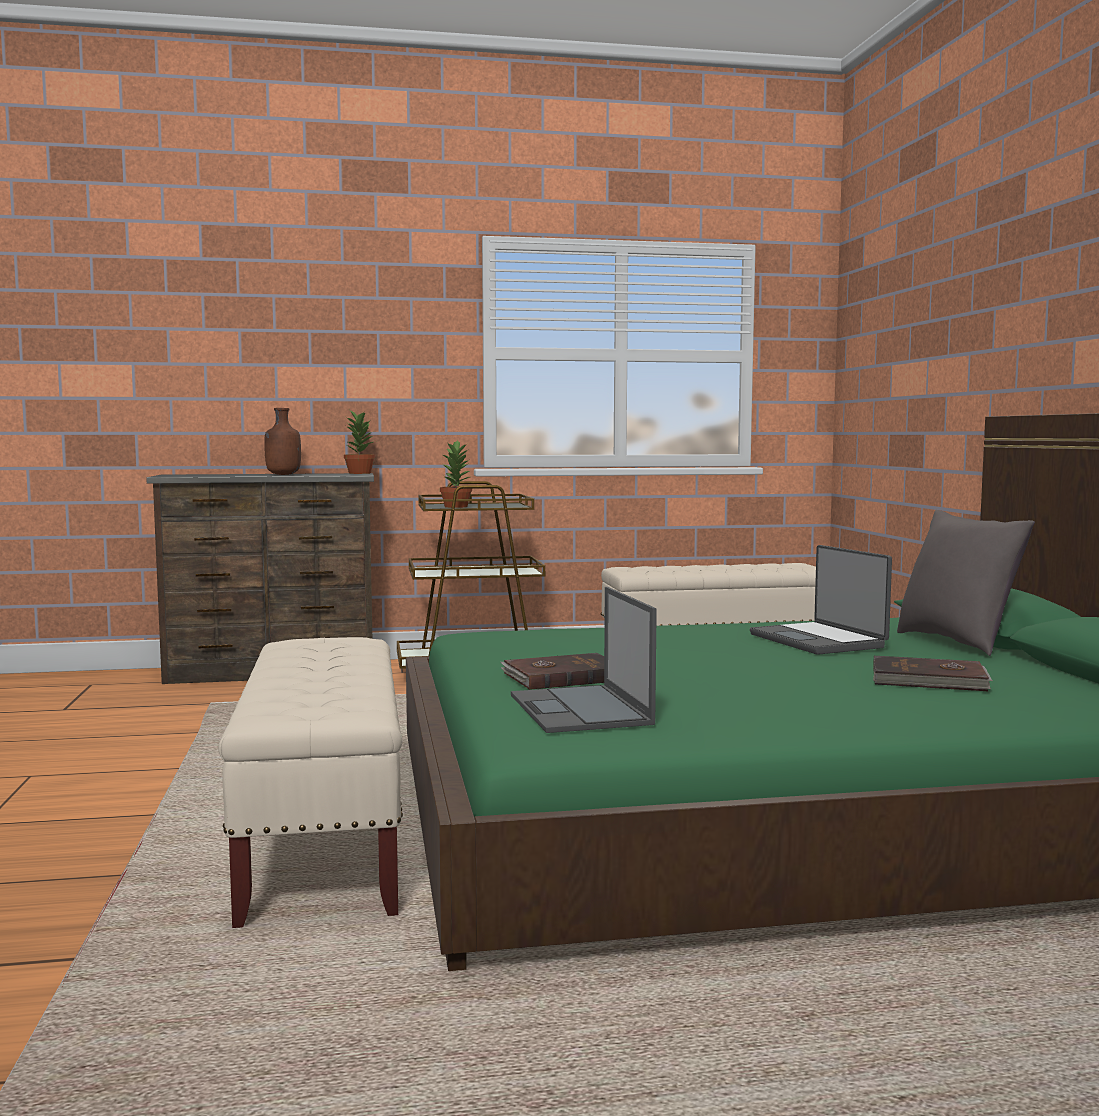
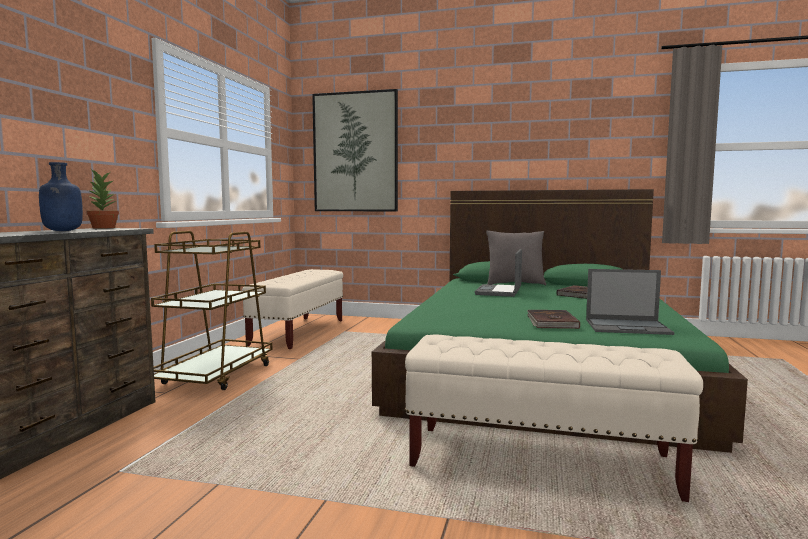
camera: 65 degrees left, 0 degrees up
brown bottle [264,408,301,475] -> blue bottle [39,162,83,231]
potted plant [440,440,472,508] -> none
laptop [750,545,892,654] -> laptop turned 105 degrees clockwise [475,249,522,297]
none -> picture [312,89,398,211]

